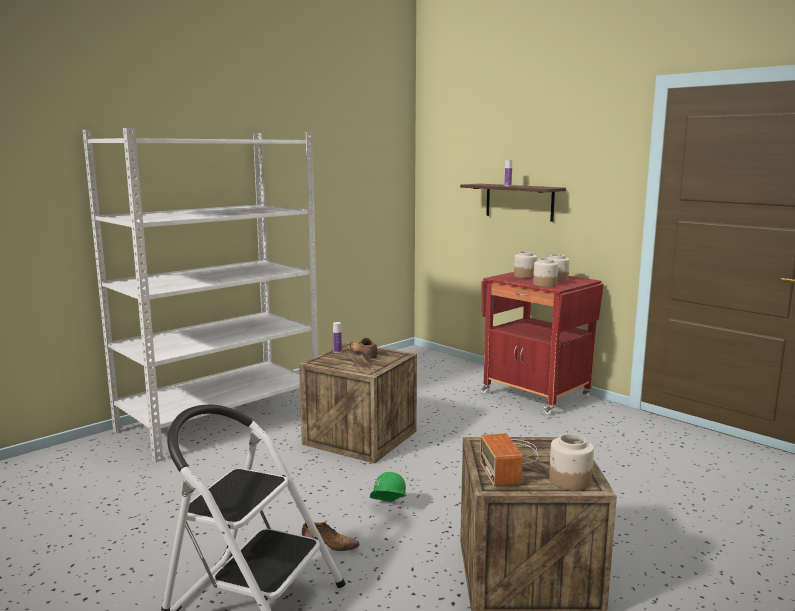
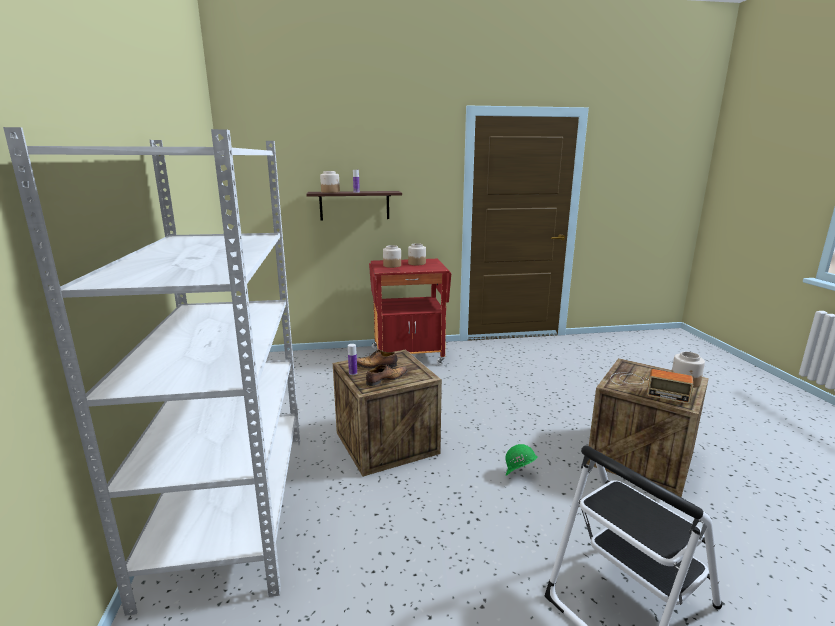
camera: 55 degrees left, 5 degrees up
shoe [302,522,360,551] -> shoe moved to [366,365,408,386]
jar [533,258,558,287] -> jar moved to [320,171,340,193]

